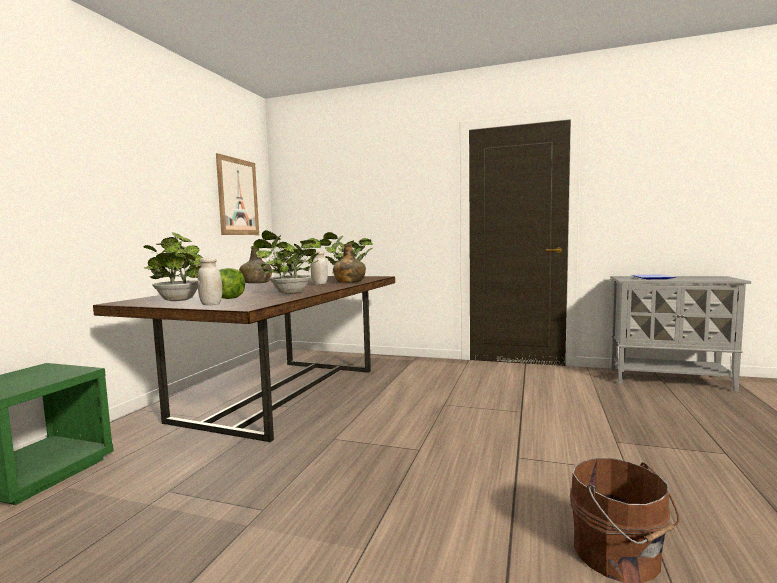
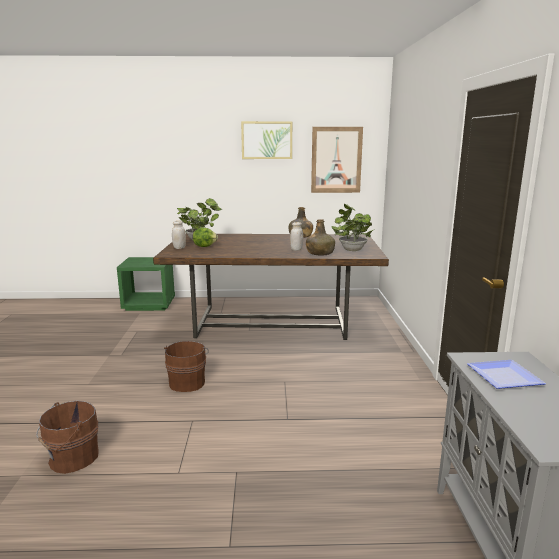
camera: 70 degrees right, 10 degrees up
potted plant [253,230,321,294] -> none
none -> brown bucket [164,341,209,392]
none -> picture [241,121,292,159]

